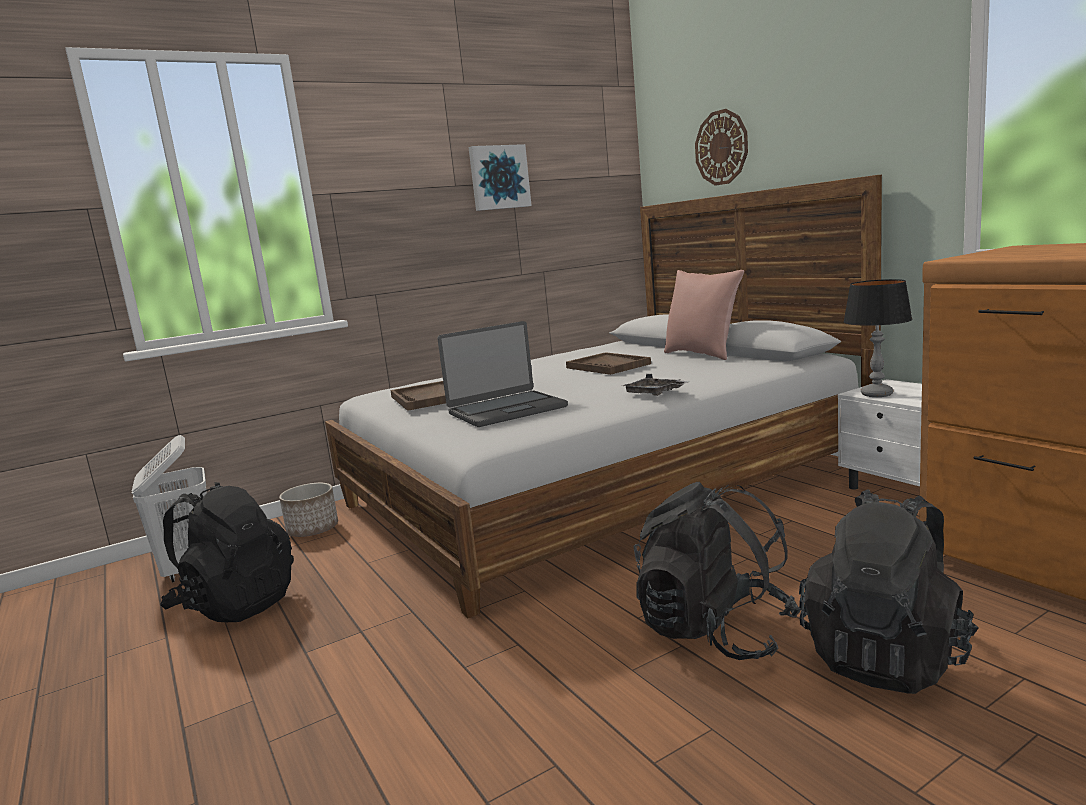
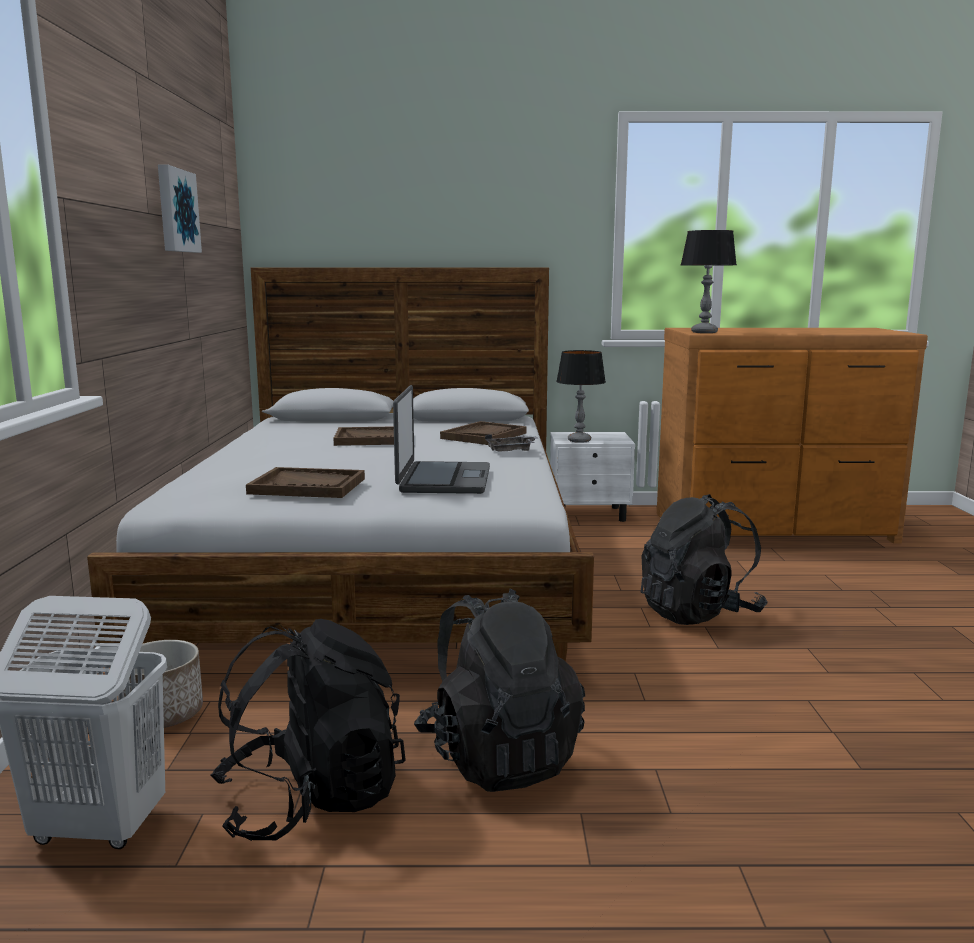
camera: 60 degrees left, 0 degrees up
pink pillow [664,270,744,360] -> none
wall clock [695,109,748,186] -> none
black backpack [799,489,978,694] -> black backpack moved to [414,589,585,792]
none -> brown tray [440,421,527,445]
none -> table lamp [681,230,736,333]

